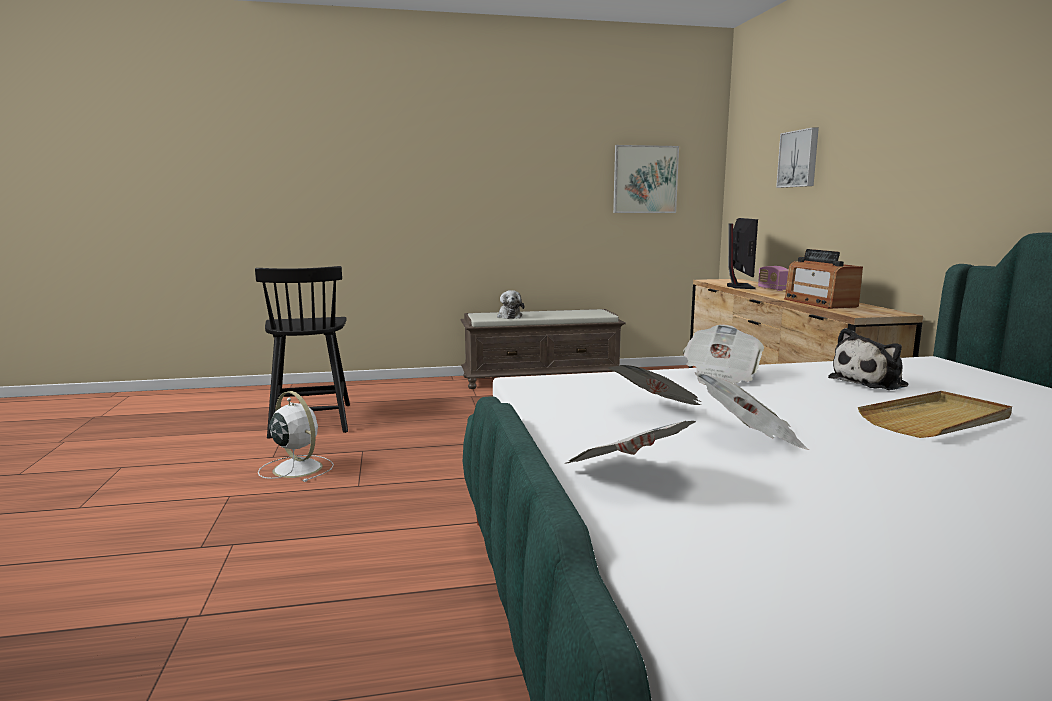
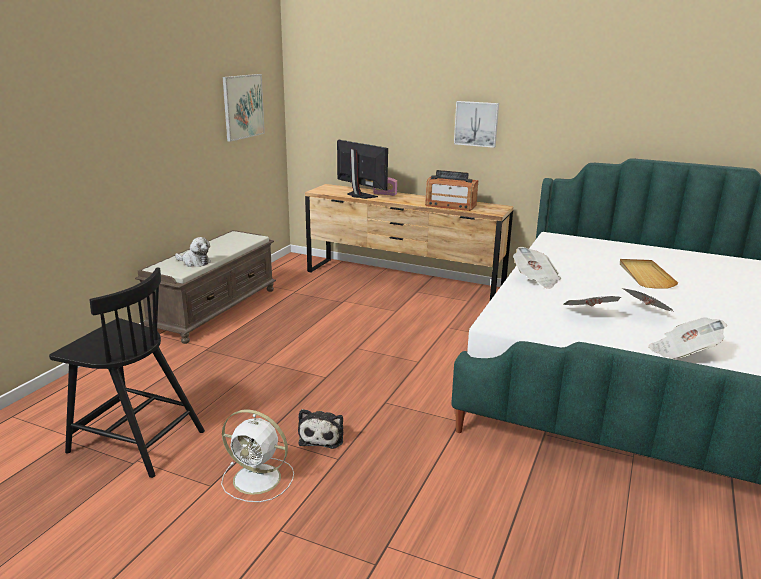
camera: 55 degrees left, 10 degrees up
white fan [258,391,334,482] -> white fan turned 150 degrees counterclockwise [221,410,294,502]
picture [776,127,819,188] -> picture moved to [454,101,499,148]
plush toy [828,328,908,390] -> plush toy moved to [298,409,343,449]

